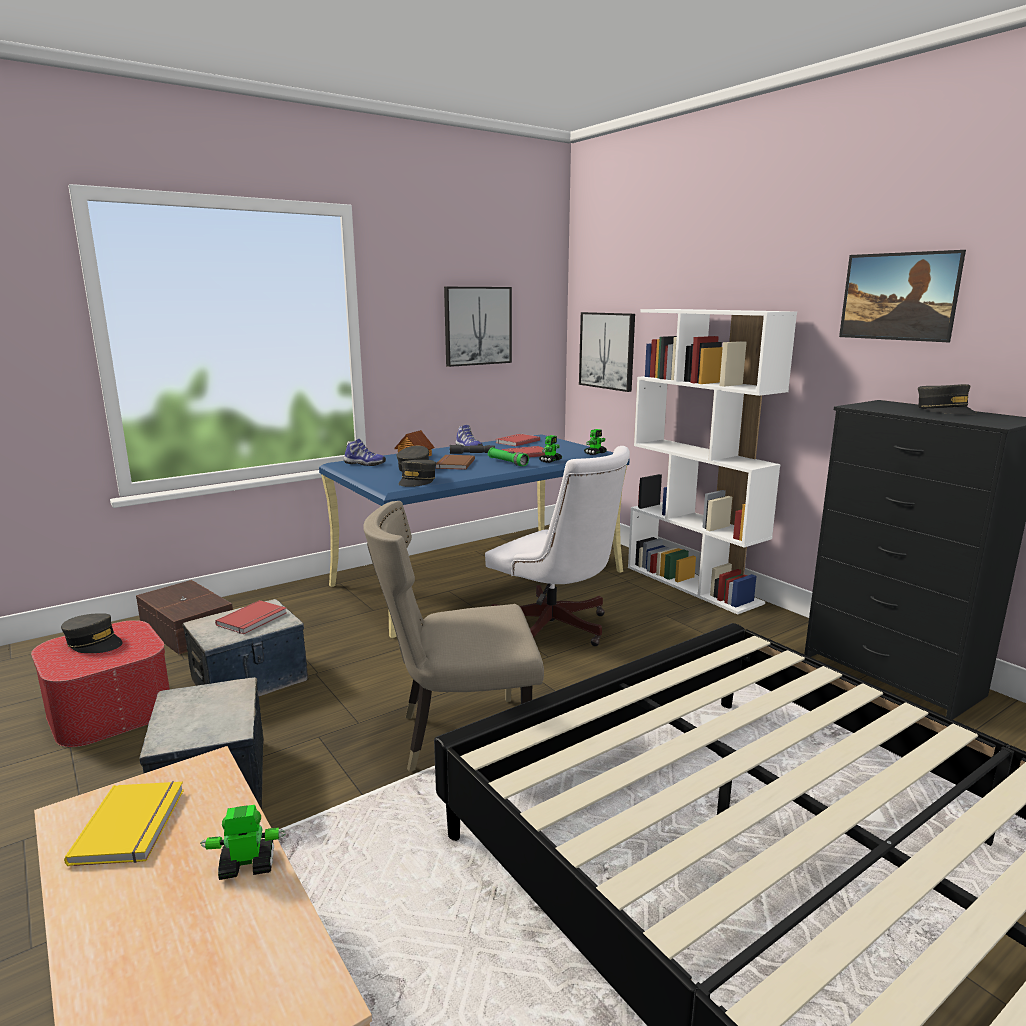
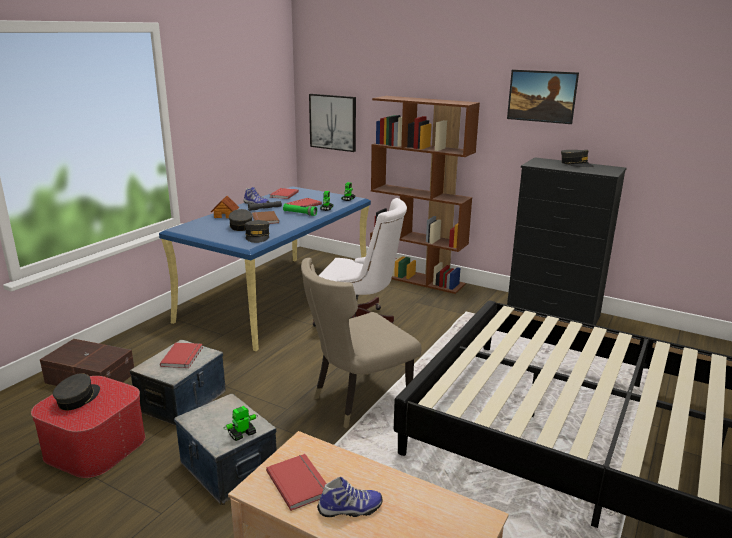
camera: 25 degrees left, 5 degrees up
grey cap [61,613,123,653] -> grey cap turned 75 degrees counterclockwise [53,373,100,410]
yellow book [64,781,184,866] -> red book [266,454,327,511]
toy robot [200,805,286,880] -> toy robot moved to [224,406,258,441]
shoe [344,439,386,466] -> shoe moved to [317,477,382,517]
picture [444,287,512,367] -> none
white bookcase [628,309,797,615] -> brown bookcase [370,96,480,294]

